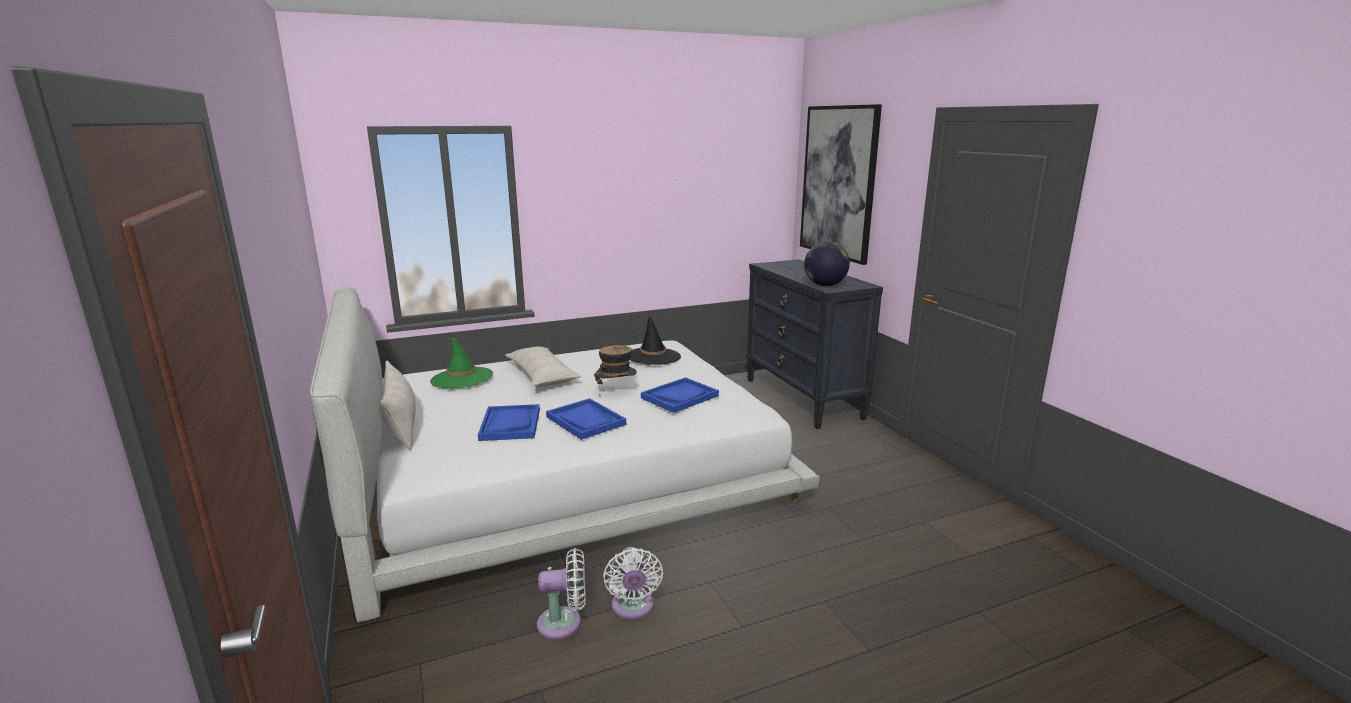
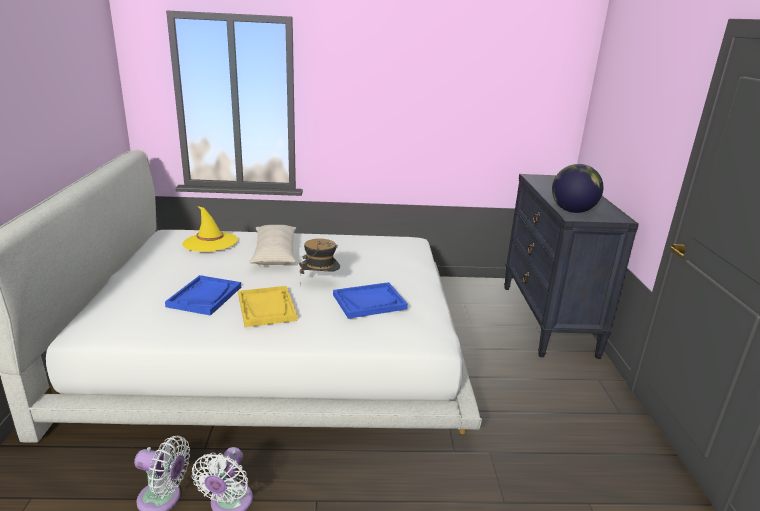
camera: 20 degrees right, 5 degrees up
beige pillow [380,361,416,451] -> none
green hat [430,338,493,388] -> yellow hat [182,206,238,252]
blue tray [546,398,626,440] -> yellow tray [238,286,297,327]
black hat [629,315,681,365] -> none
picture [800,104,882,265] -> none

